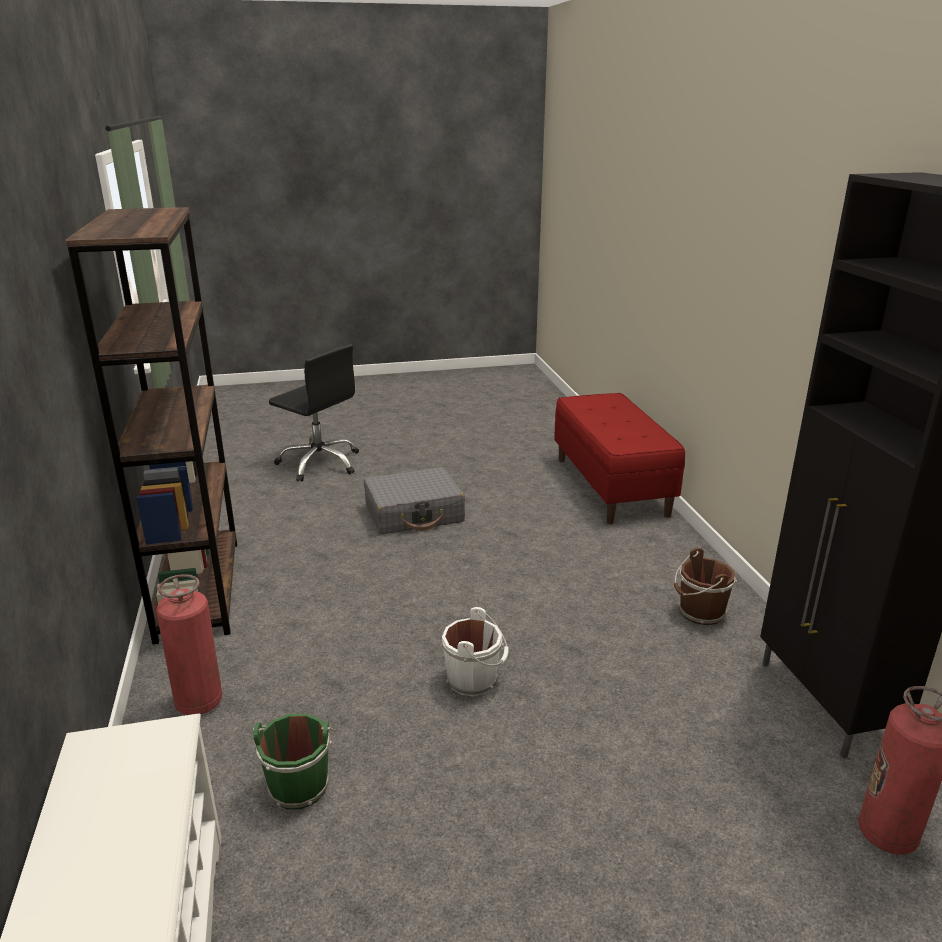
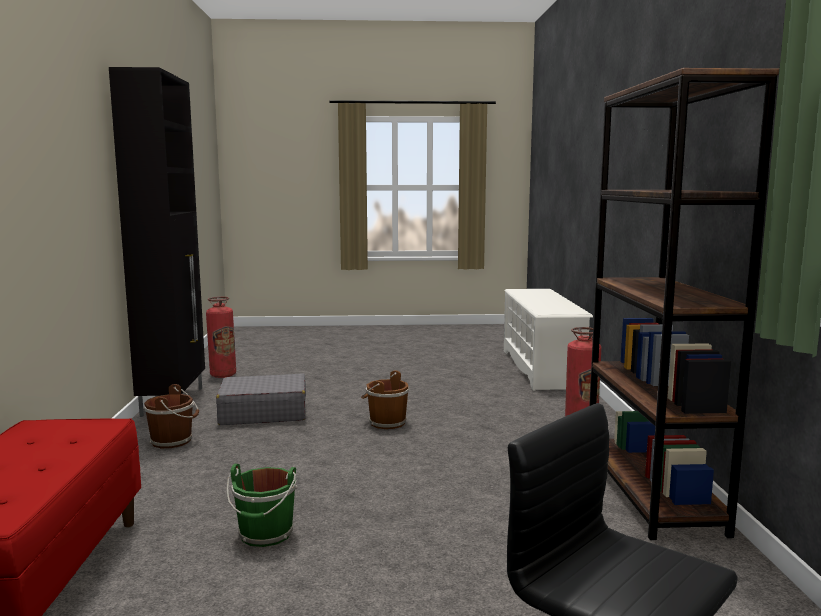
camera: 170 degrees left, 15 degrees down
green bucket [253,714,334,809] -> green bucket moved to [227,464,298,547]
grey suitcase [364,467,465,534] -> grey suitcase moved to [216,373,306,425]
white bucket [442,607,509,696] -> brown bucket [361,370,409,429]

